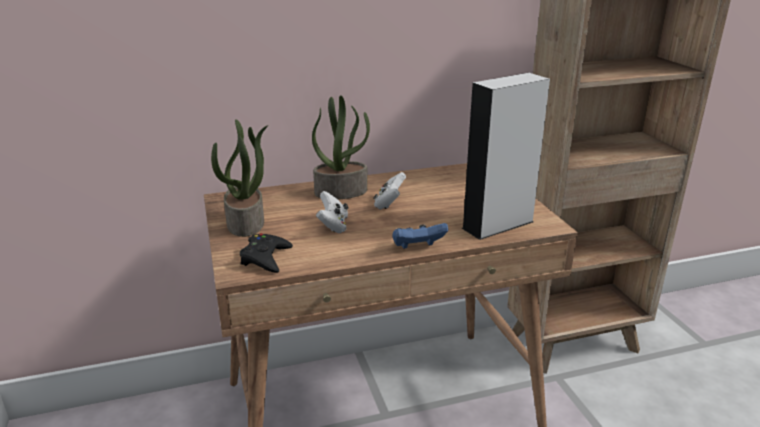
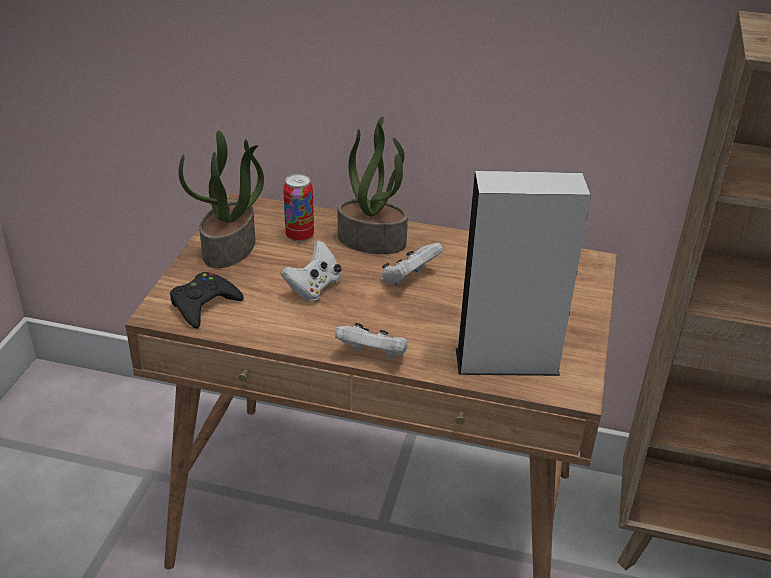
camera: 30 degrees right, 10 degrees up
blue game controller [393,223,448,249] -> white game controller [335,323,408,359]
none -> can [283,174,314,243]

